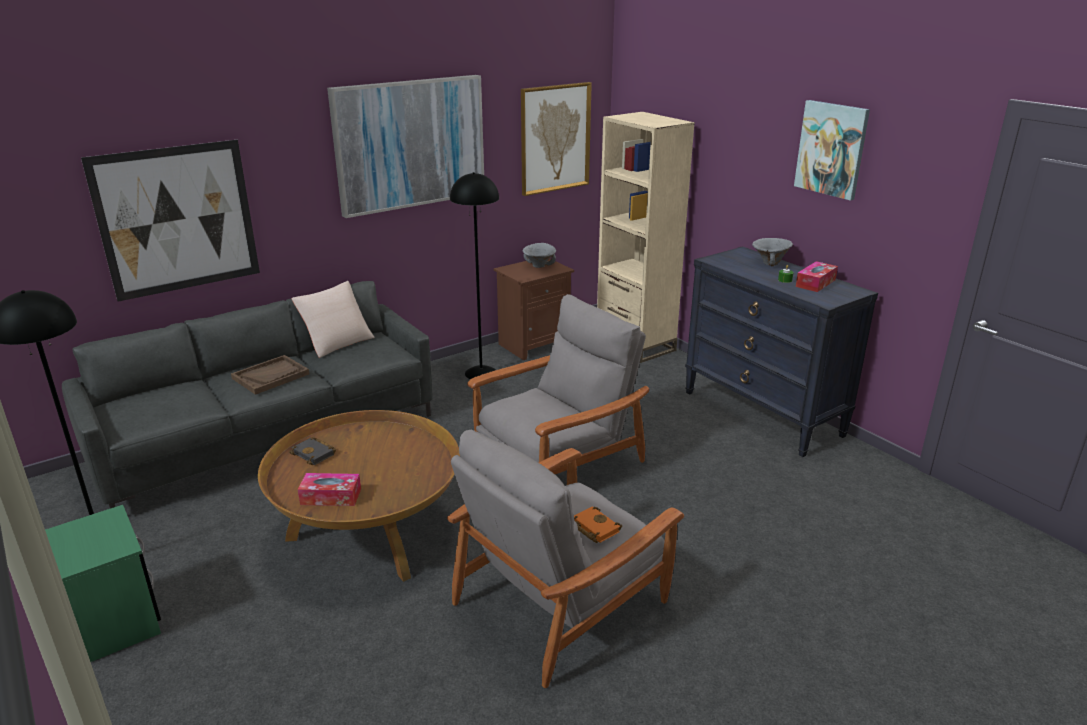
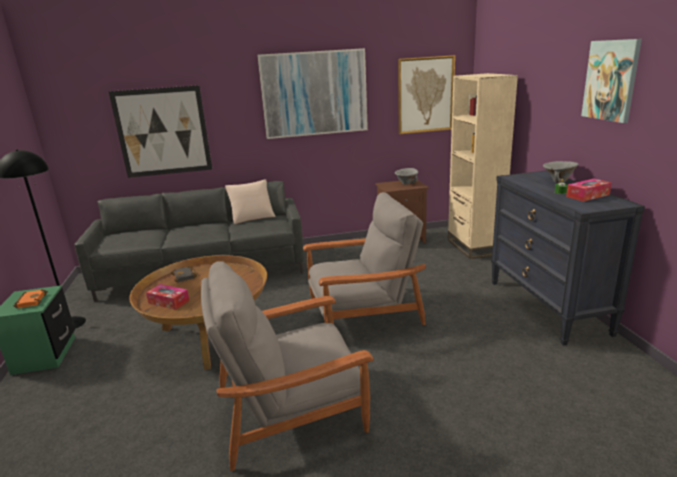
camera: 25 degrees right, 5 degrees down
brown tray [231,355,309,395] -> none
black floor lamp [450,172,499,379] -> none
orange book [574,506,622,543] -> orange book moved to [14,289,48,308]

